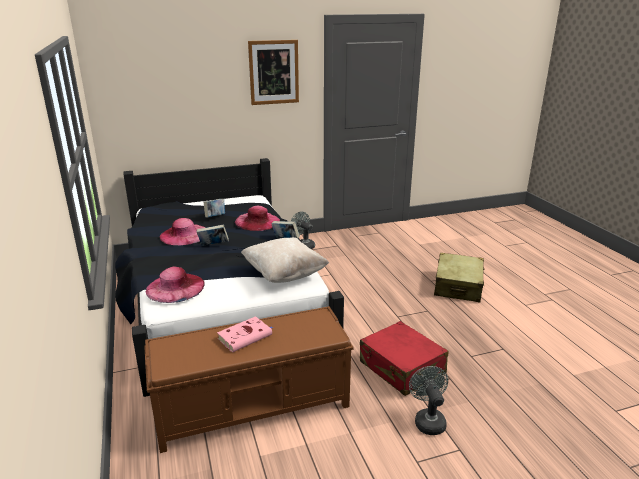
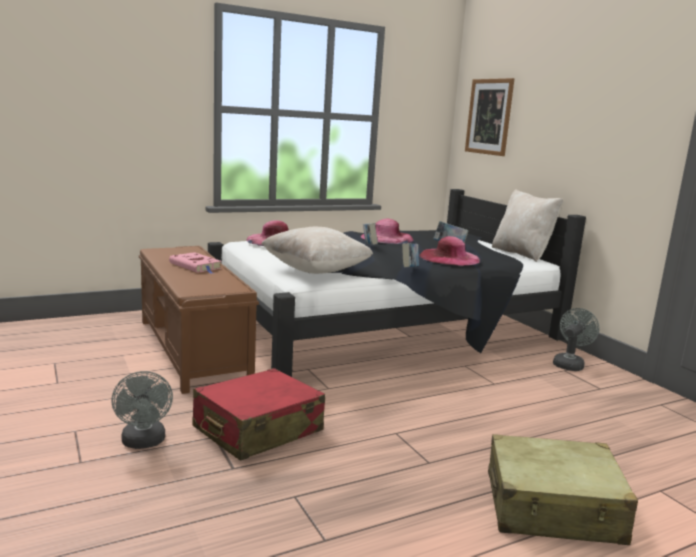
camera: 80 degrees right, 10 degrees down
picture [248,40,299,105] -> picture moved to [465,78,514,156]
grey fan [409,366,448,435] -> grey fan turned 90 degrees clockwise [111,371,173,449]
none -> beige pillow [492,189,563,262]

